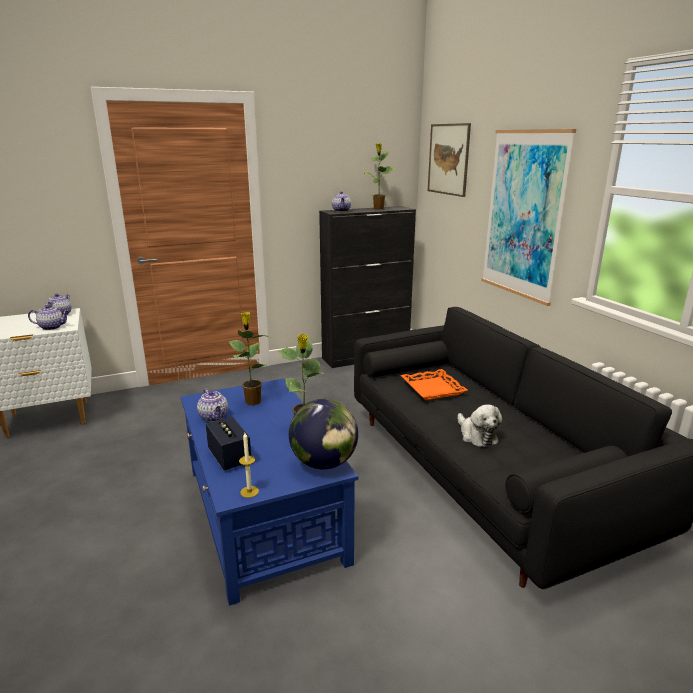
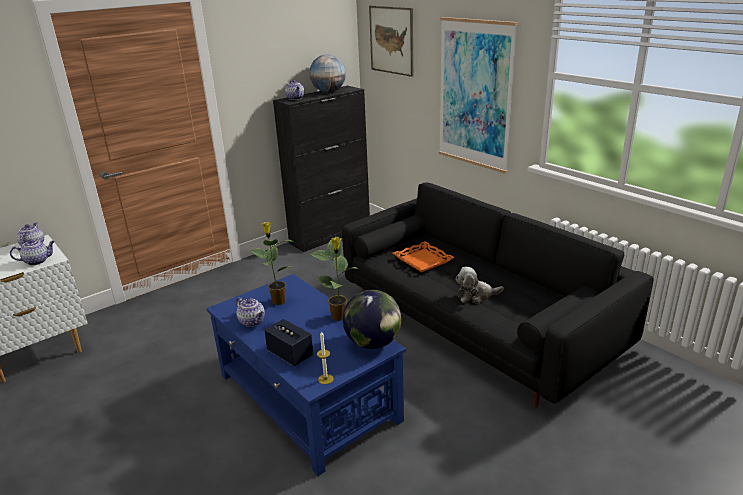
camera: 15 degrees left, 5 degrees up
potted plant [363,143,396,210] -> globe [309,55,346,93]
plush toy [457,405,502,447] -> plush toy turned 120 degrees clockwise [456,267,504,304]

